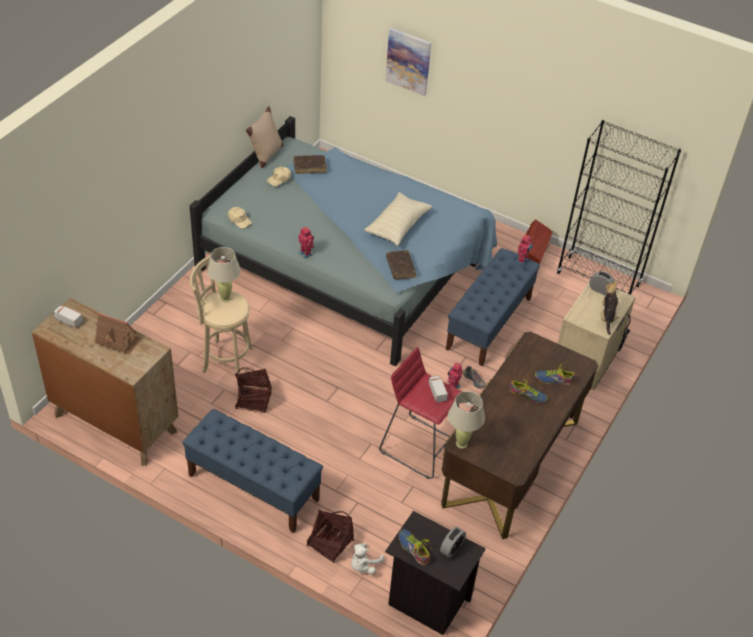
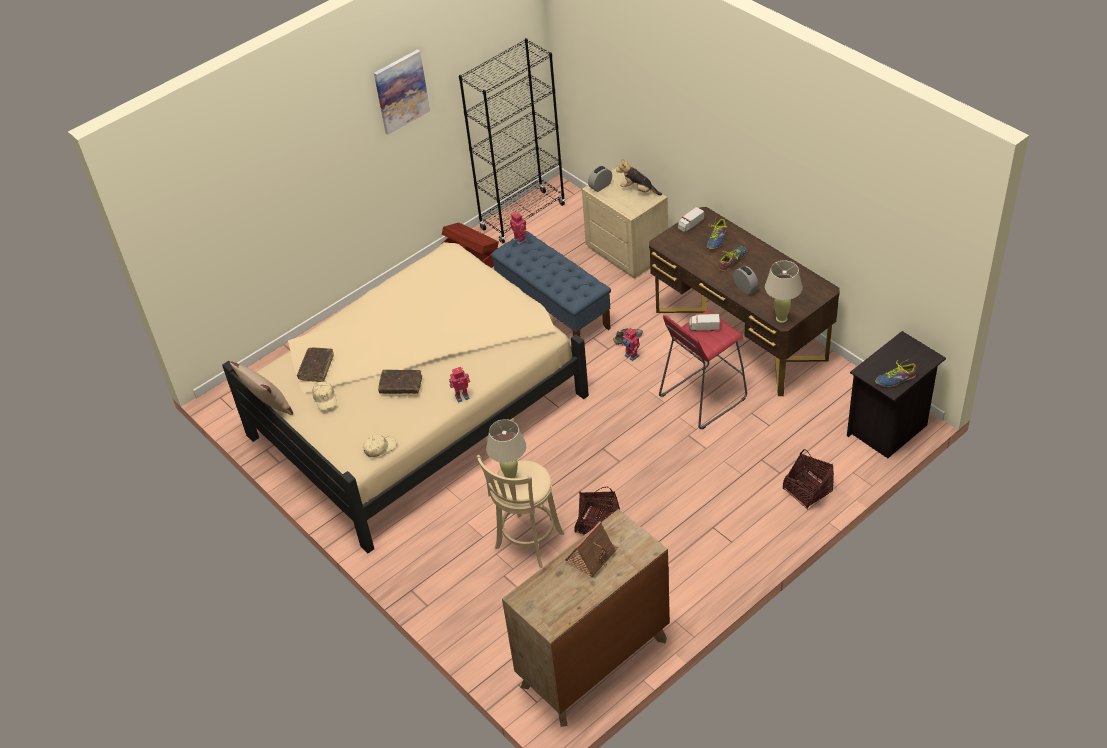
camera: 65 degrees left, 0 degrees up
toy truck [53,306,83,328] -> toy truck moved to [678,207,704,232]
blue bench [182,409,323,533] -> none
blue bed [190,116,497,366] -> beige bed [222,242,589,553]
white plush toy [351,543,384,574] -> none
beige pillow [364,192,432,246] -> none
picture [386,28,431,96] -> picture moved to [374,49,430,135]
brown book [386,250,416,279] -> brown book moved to [378,370,422,394]
alarm clock [440,527,466,558] -> alarm clock moved to [733,266,759,295]

